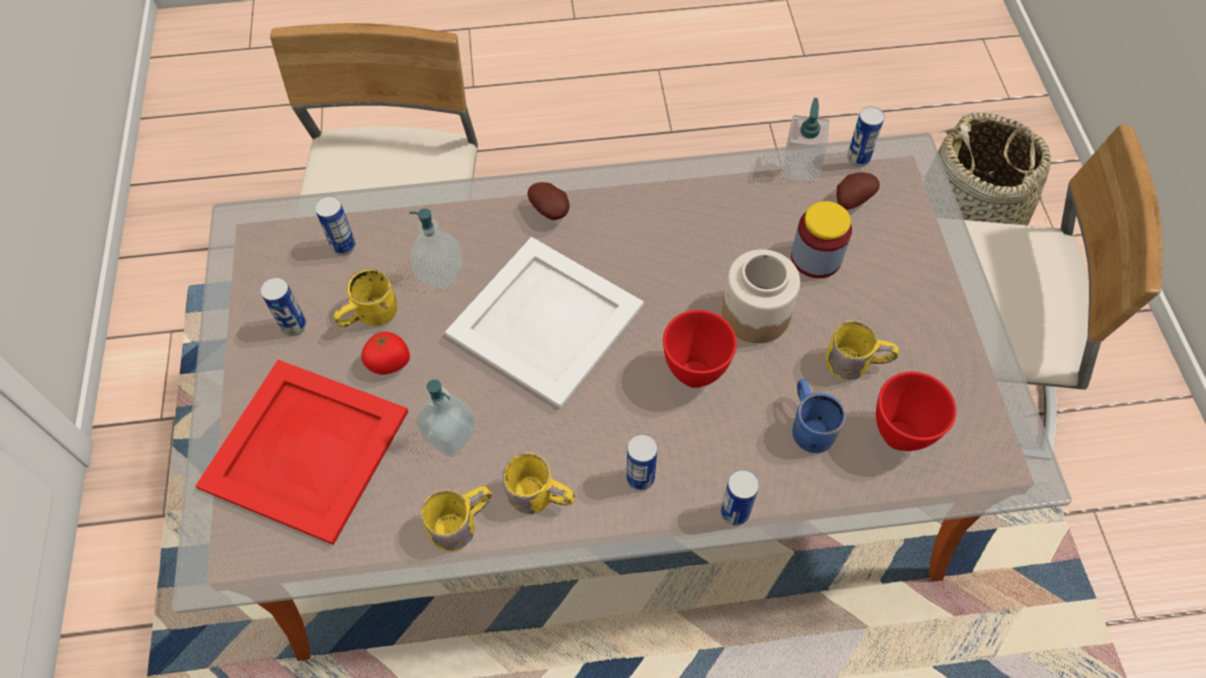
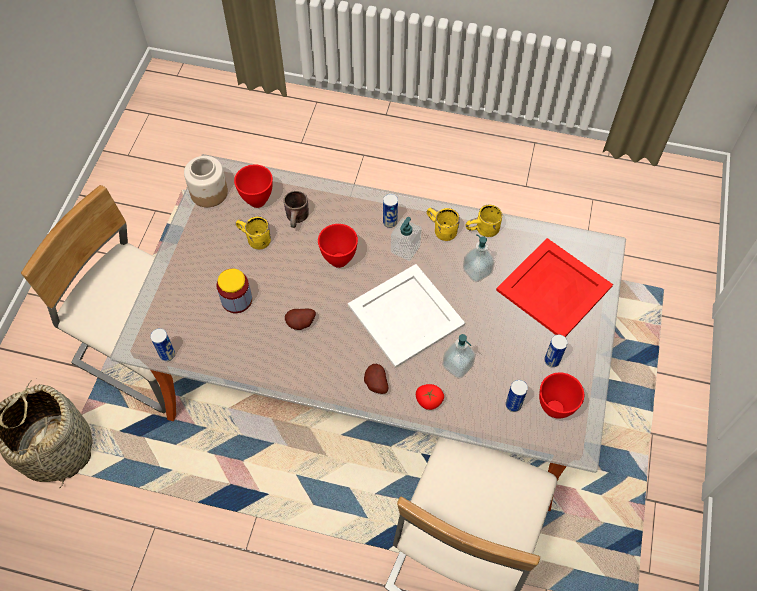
camera: 160 degrees left, 0 degrees up
yellow mug [333,269,398,327] -> none
tomato [361,331,410,375] -> tomato moved to [416,384,444,410]
can [721,470,759,526] -> none
jar [722,249,800,343] -> jar moved to [184,156,228,207]
soap dispenser [782,98,830,182] -> soap dispenser moved to [391,217,422,262]
blue mug [792,379,846,453] -> brown mug [283,191,309,228]
potato [837,172,880,210] -> potato moved to [285,309,316,330]
none -> red bowl [539,372,584,418]

